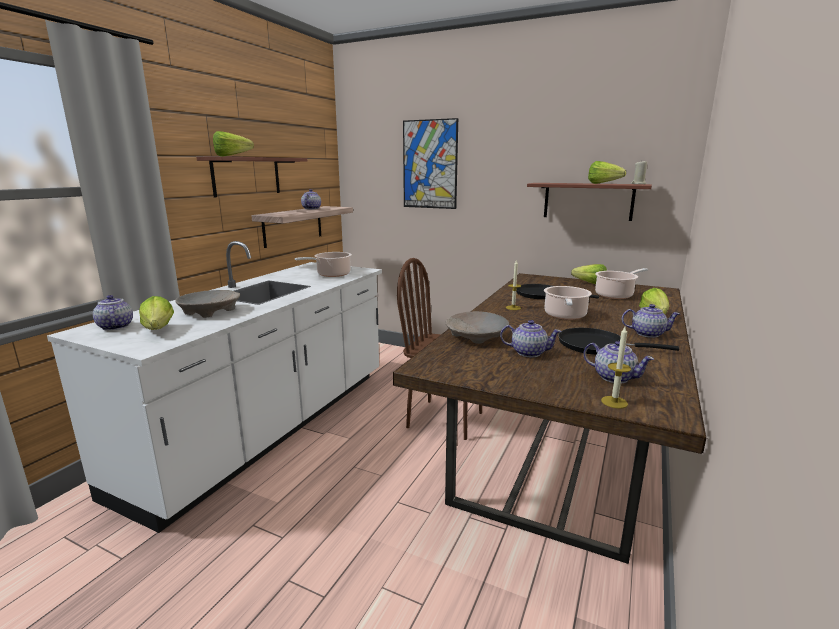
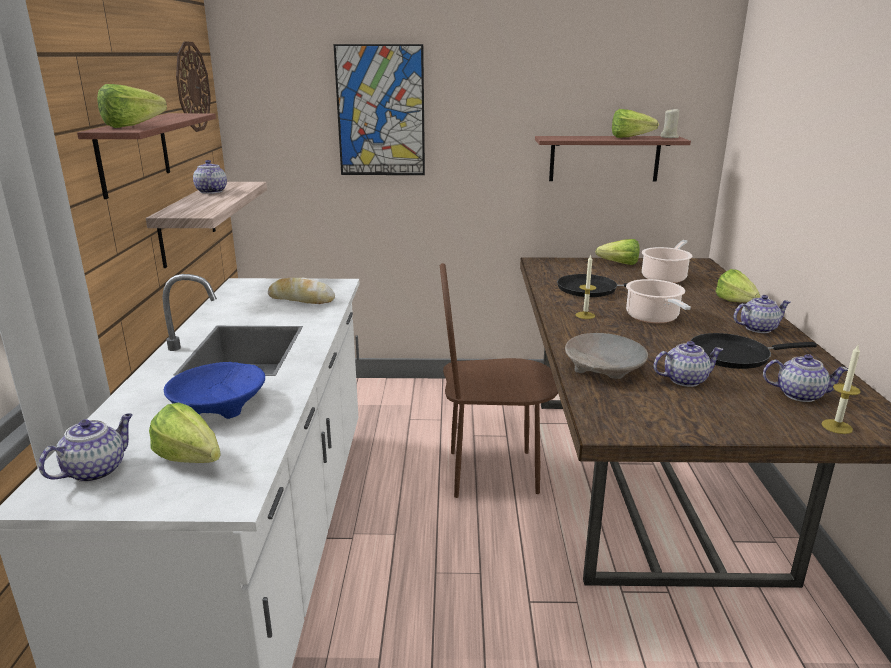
camera: 25 degrees left, 5 degrees up
teapot [93,295,133,330] -> teapot turned 90 degrees clockwise [38,413,133,482]
beige bowl [175,290,240,318] -> blue bowl [164,362,265,419]
cooking pot [295,252,352,277] -> bread [268,277,335,304]
none -> wall clock [176,41,211,132]

